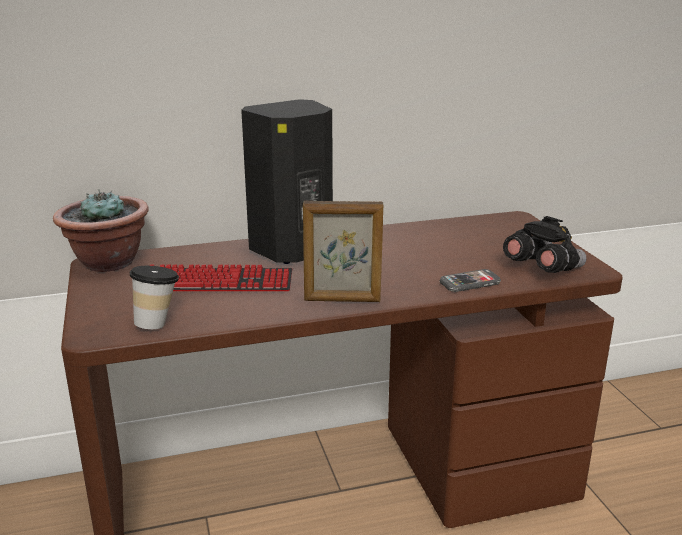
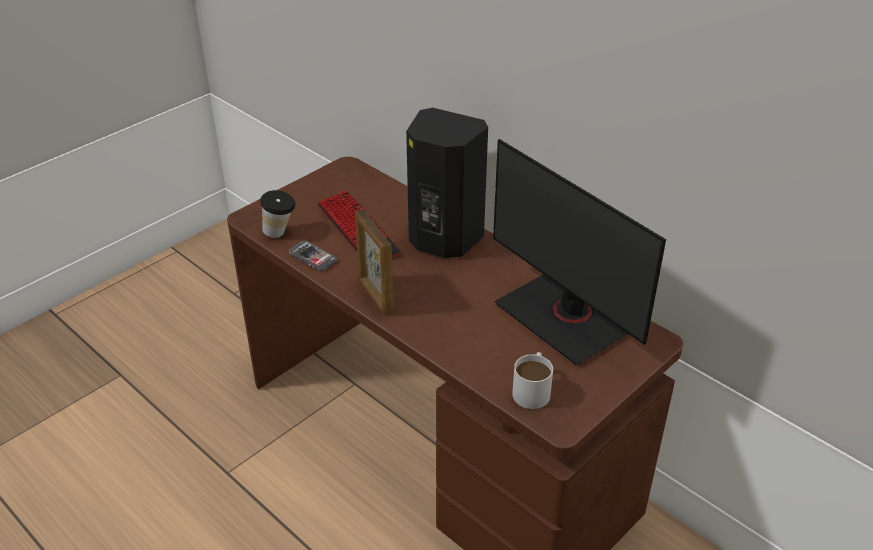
camera: 60 degrees right, 15 degrees up
potted plant [53,189,149,272] -> none
phone [440,269,501,292] -> phone moved to [289,241,337,271]
black binoculars [503,216,587,273] -> white mug [512,352,553,409]
none -> monitor [493,139,666,366]

